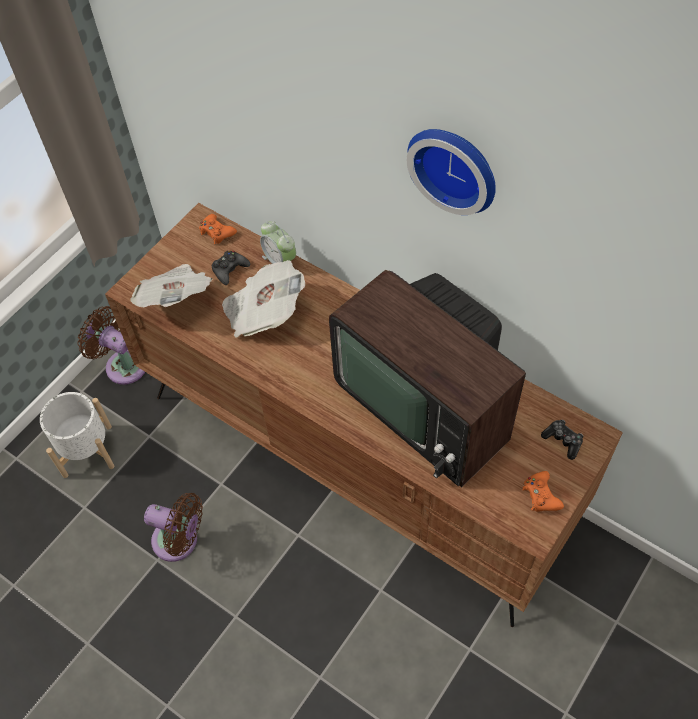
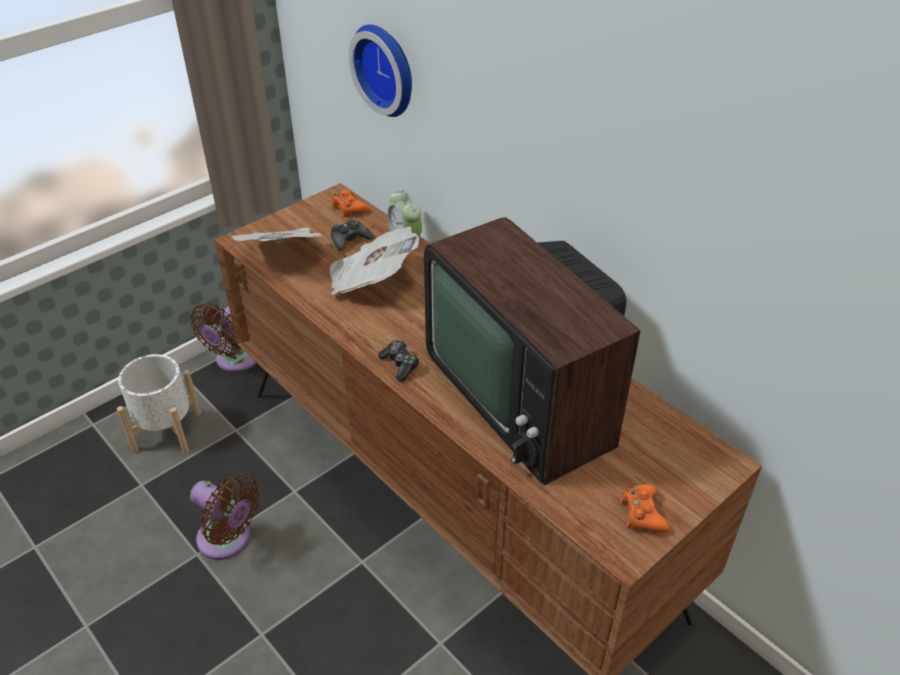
camera: 10 degrees right, 15 degrees down
brown fan [77,306,145,385] -> brown fan turned 105 degrees counterclockwise [190,303,256,372]
wall clock [407,129,496,215] -> wall clock moved to [348,25,412,117]
game controller [541,420,583,460] -> game controller moved to [378,340,419,381]

